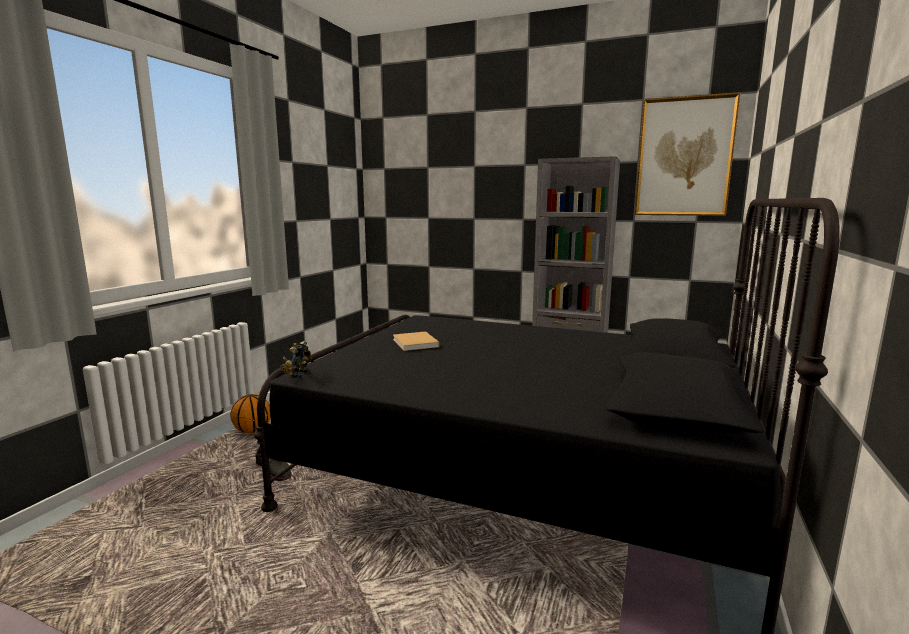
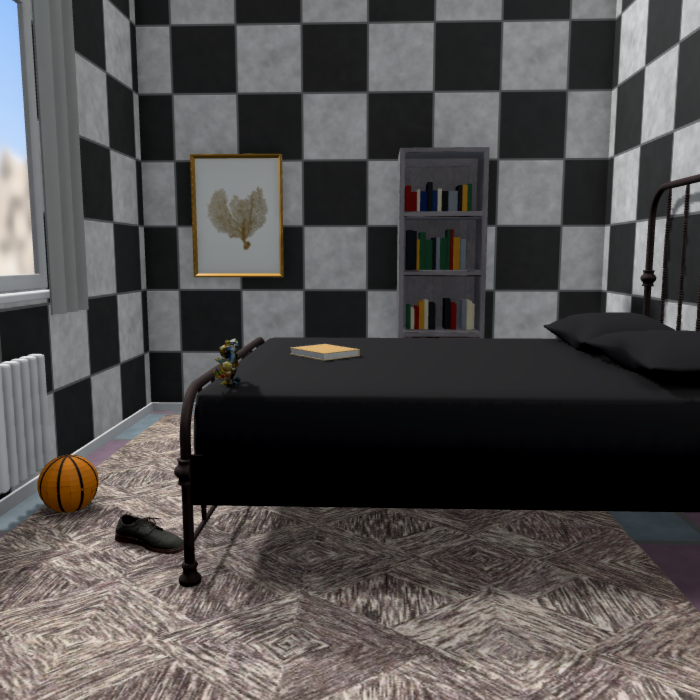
camera: 20 degrees left, 5 degrees down
picture [635,92,741,216] -> picture moved to [190,154,284,277]

